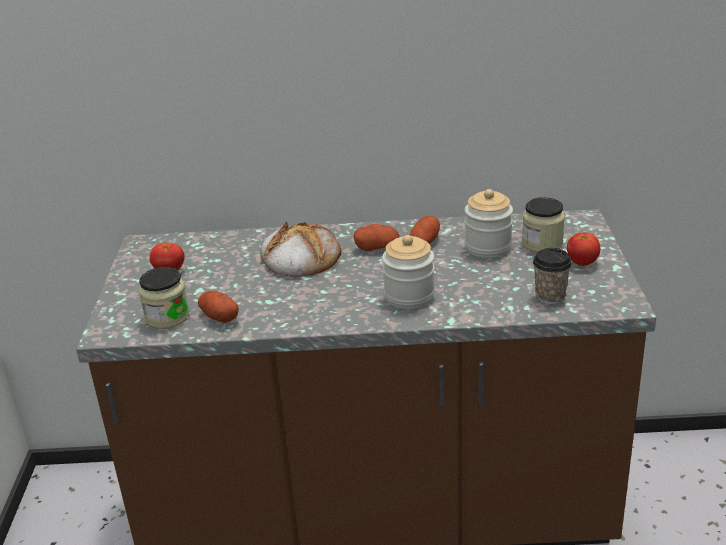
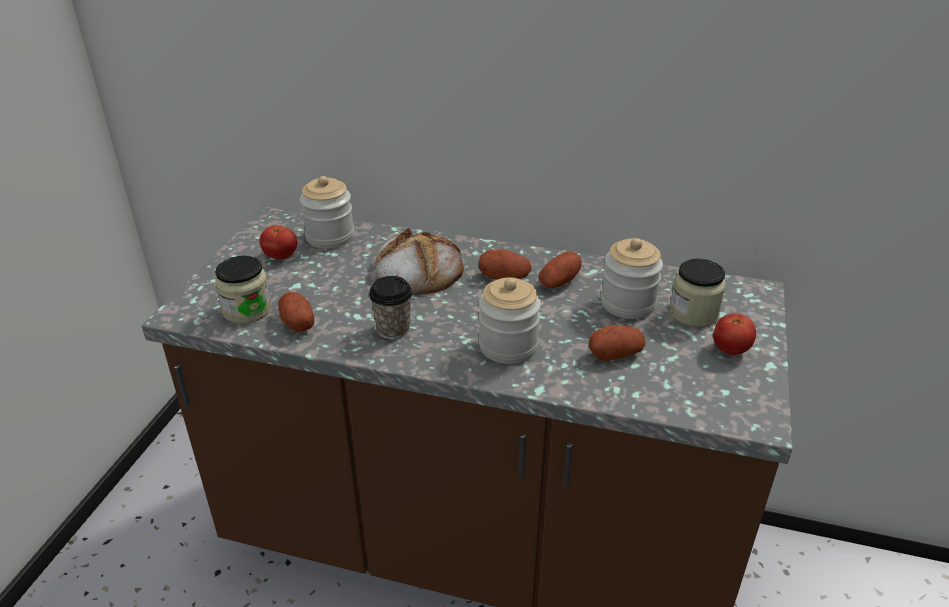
camera: 15 degrees right, 5 degrees up
cup [533,248,572,304] -> cup moved to [369,276,412,339]
none -> jar [300,176,354,248]
none -> potato [589,325,646,361]

